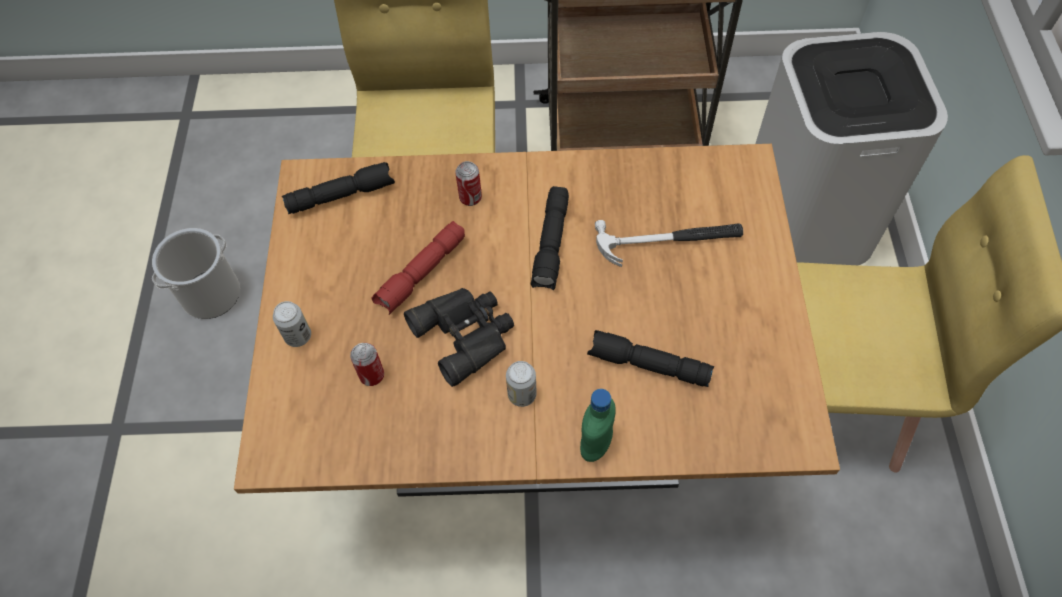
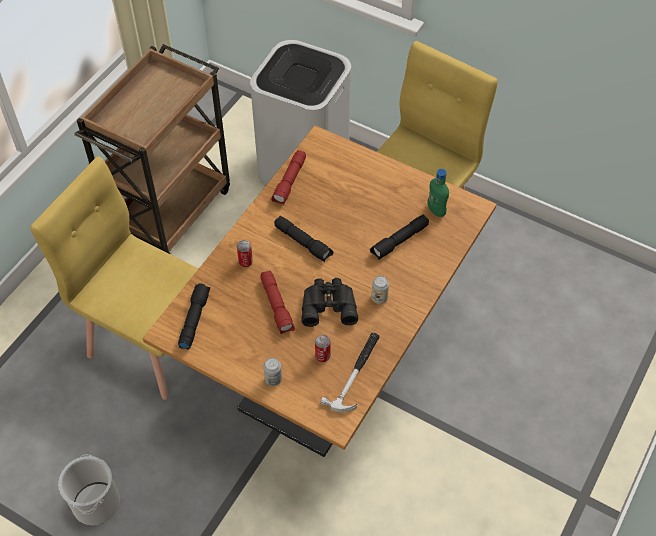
camera: 60 degrees left, 5 degrees down
green bottle [580,389,616,462] -> green bottle moved to [427,169,449,217]
hammer [595,220,743,267] -> hammer moved to [320,333,380,412]
none -> red flashlight [271,150,306,205]

